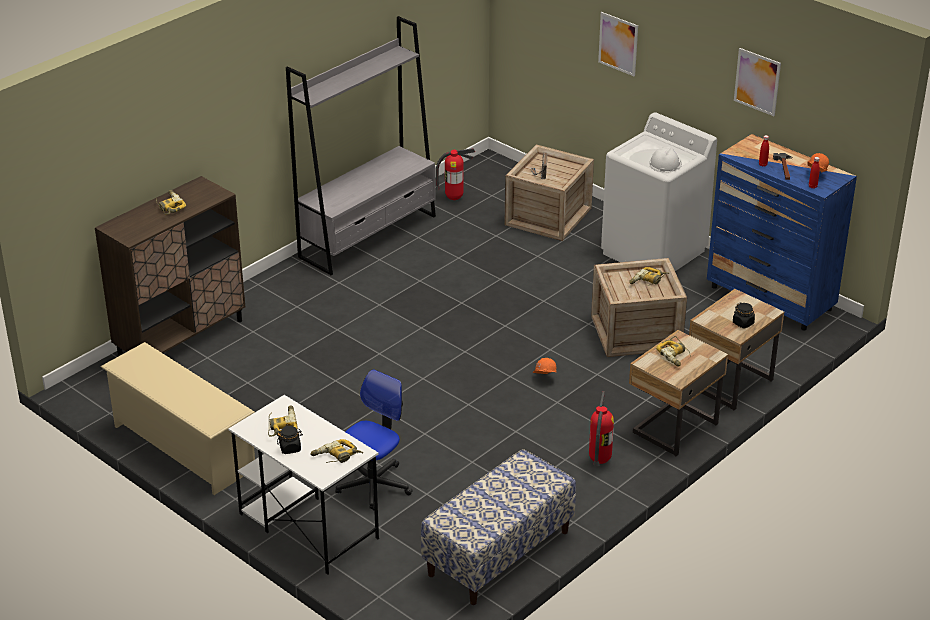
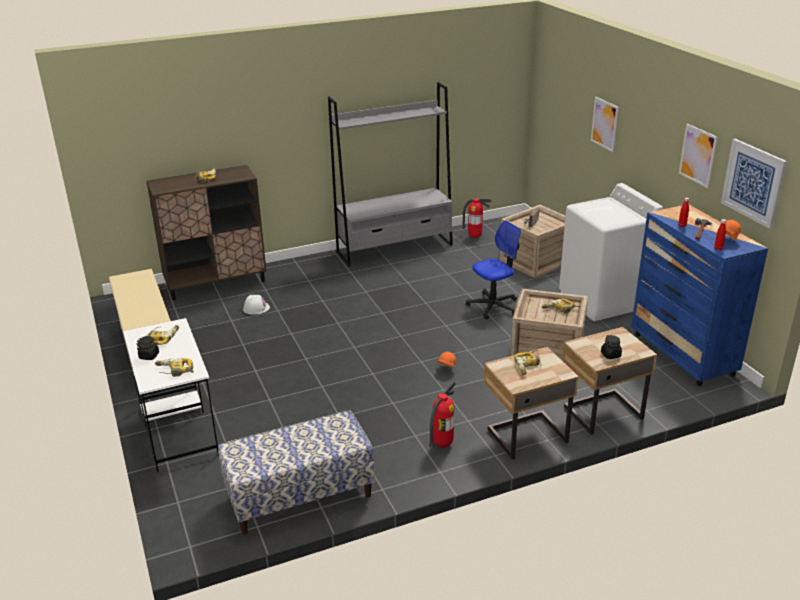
camera: 25 degrees right, 5 degrees down
office chair [335,369,413,510] -> office chair moved to [466,221,521,320]
white hard hat [650,147,682,172] -> white hard hat moved to [243,295,270,315]
none -> picture [721,139,787,229]

